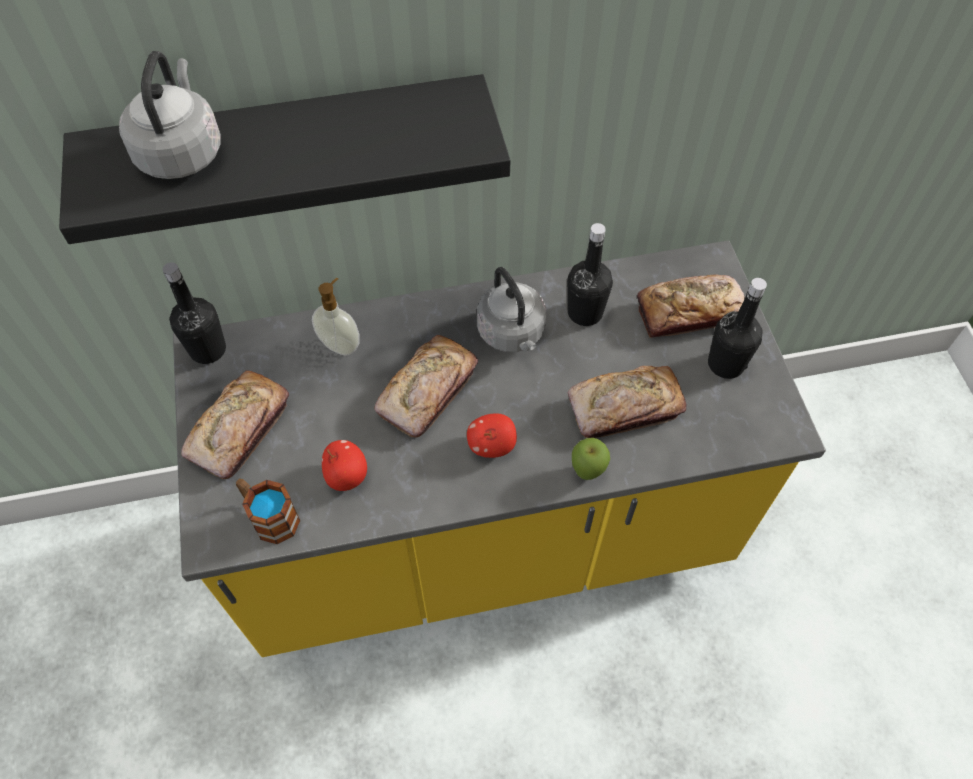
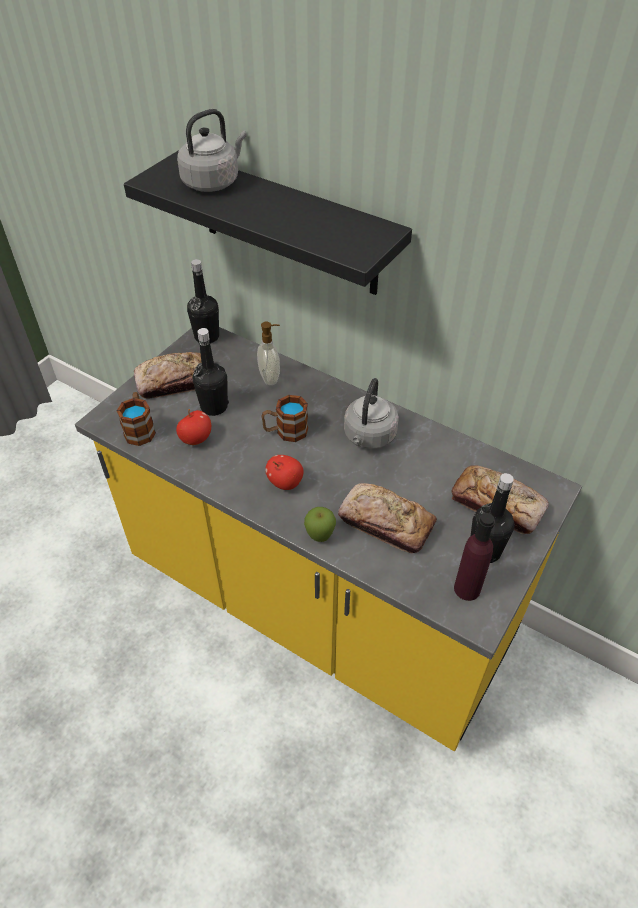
camera: 45 degrees right, 10 degrees down
bread [375,335,478,438] -> mug [261,395,308,442]
black bottle [567,223,613,326] -> black bottle moved to [192,328,229,416]
none -> purple bottle [454,513,495,601]

